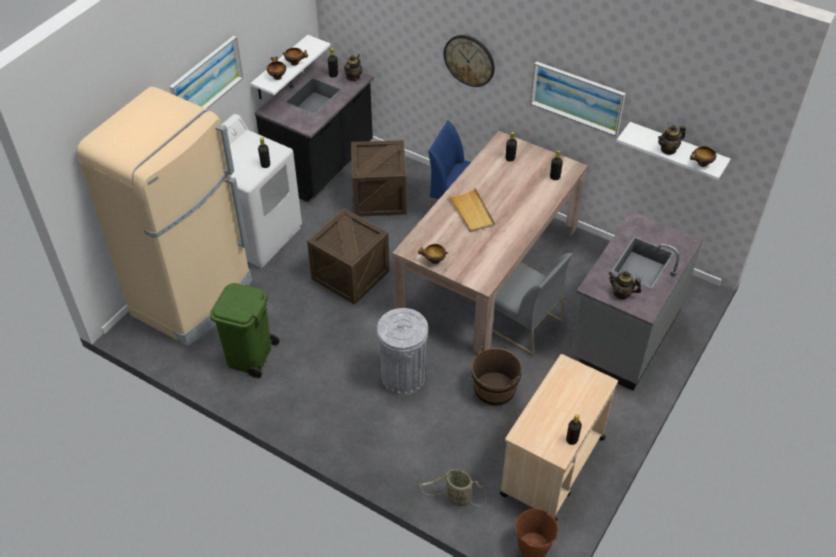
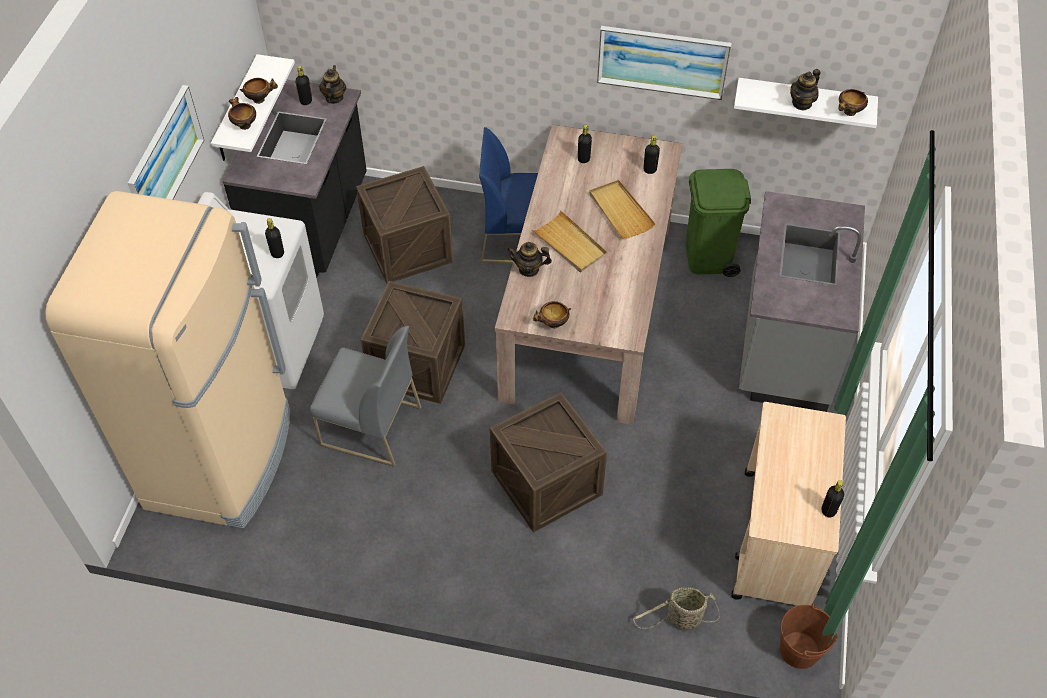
camera: 20 degrees left, 5 degrees up
green trash can [210,283,280,378] -> green trash can moved to [685,169,751,277]
grey trash can [377,308,428,395] -> crate [490,392,607,533]
wall clock [444,35,495,87] -> none
brown bucket [472,346,522,406] -> none
grey chair [492,253,573,356] -> grey chair moved to [310,326,421,467]
teapot [608,271,641,300] -> teapot moved to [507,242,552,277]
none -> beige tray [589,180,655,239]

